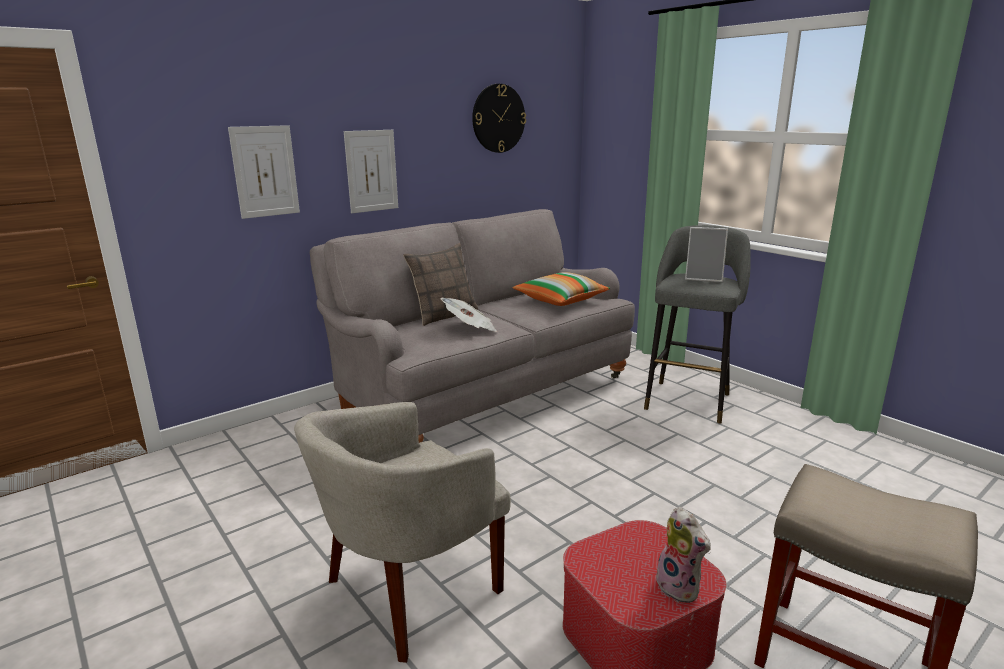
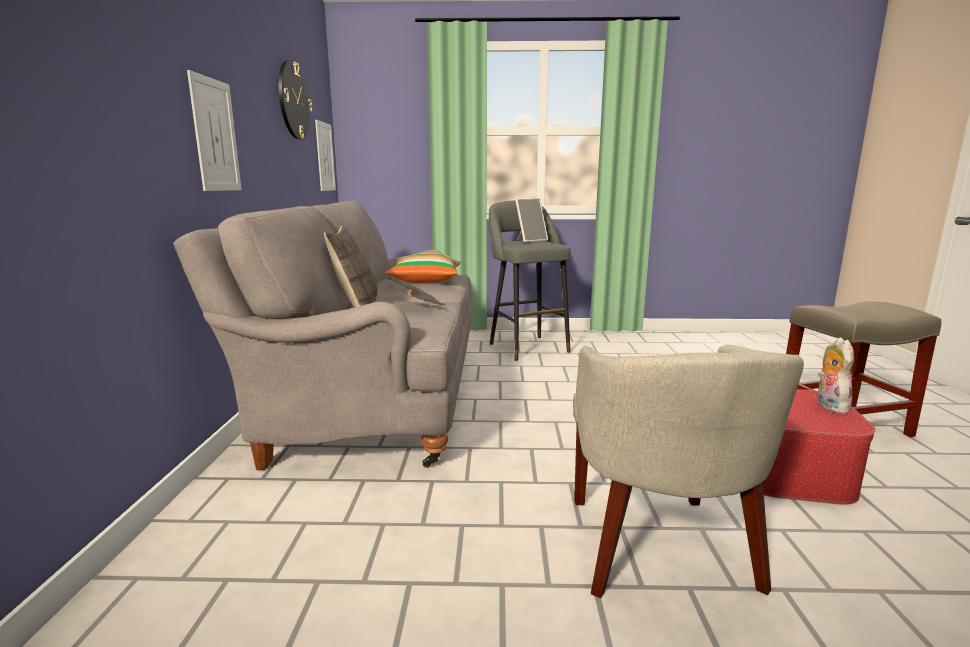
camera: 50 degrees left, 5 degrees down
picture [228,125,300,219] -> picture moved to [315,120,336,191]
plush toy [656,507,711,603] -> plush toy turned 90 degrees counterclockwise [818,337,854,414]

